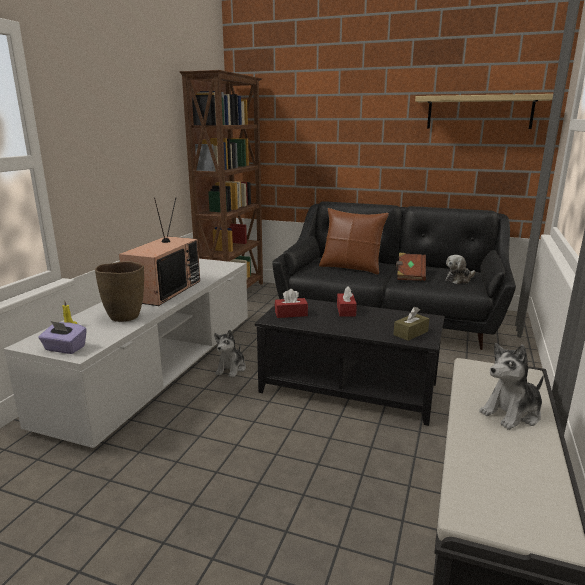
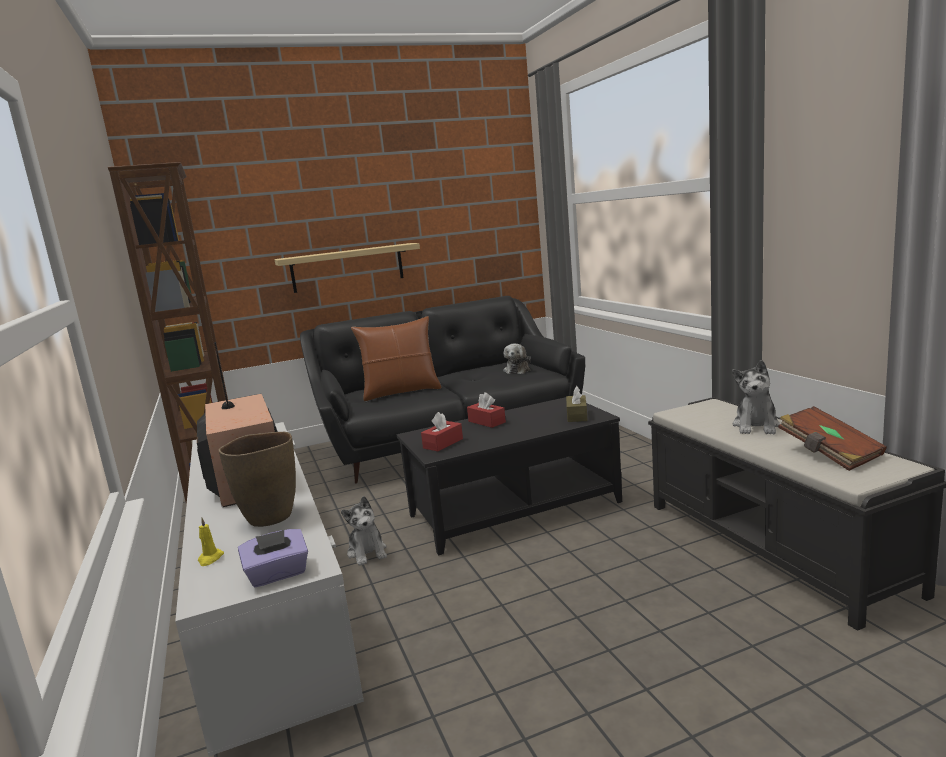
camera: 40 degrees left, 5 degrees down
brown book [396,253,426,281] -> brown book moved to [778,406,887,471]
shelf [415,94,553,129] -> shelf moved to [274,243,420,293]

